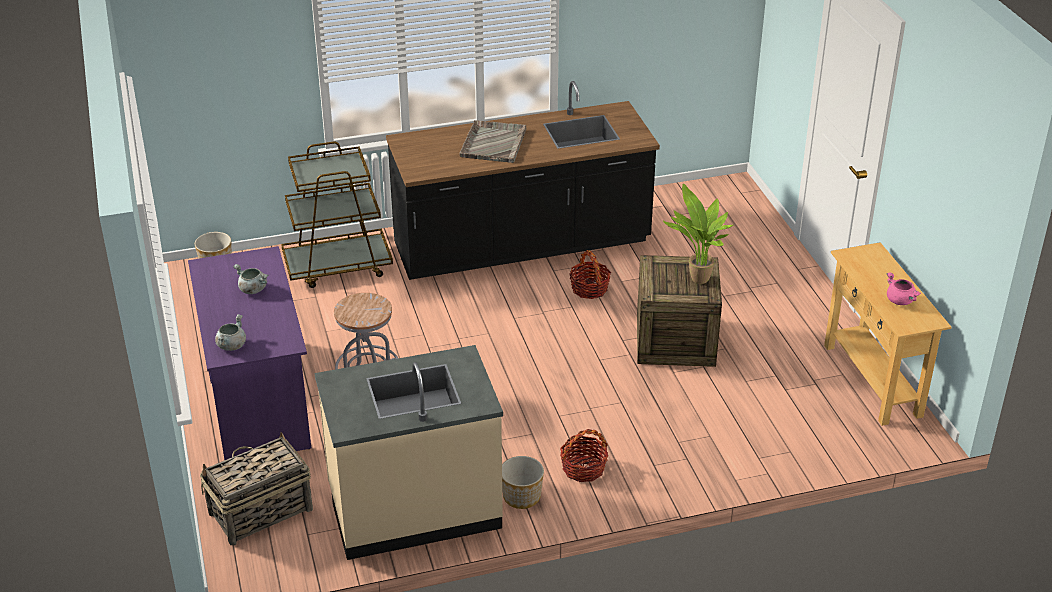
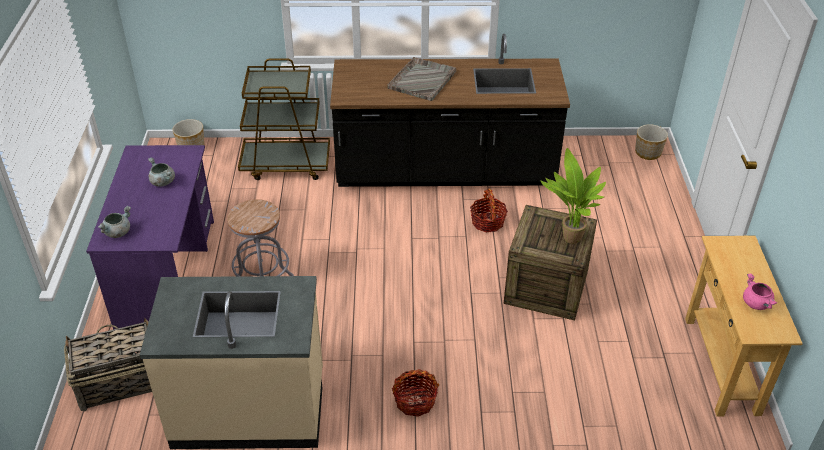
camera: 15 degrees right, 5 degrees up
planter [502,456,544,509] -> planter moved to [635,124,668,160]

